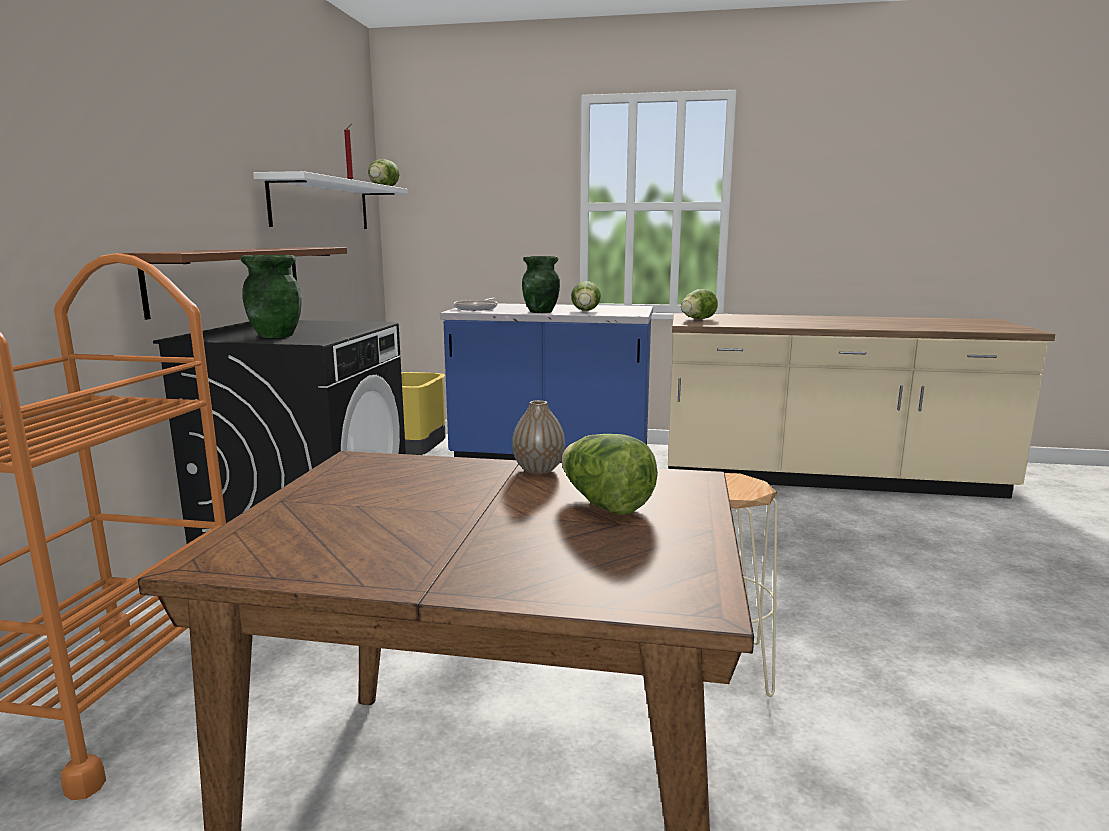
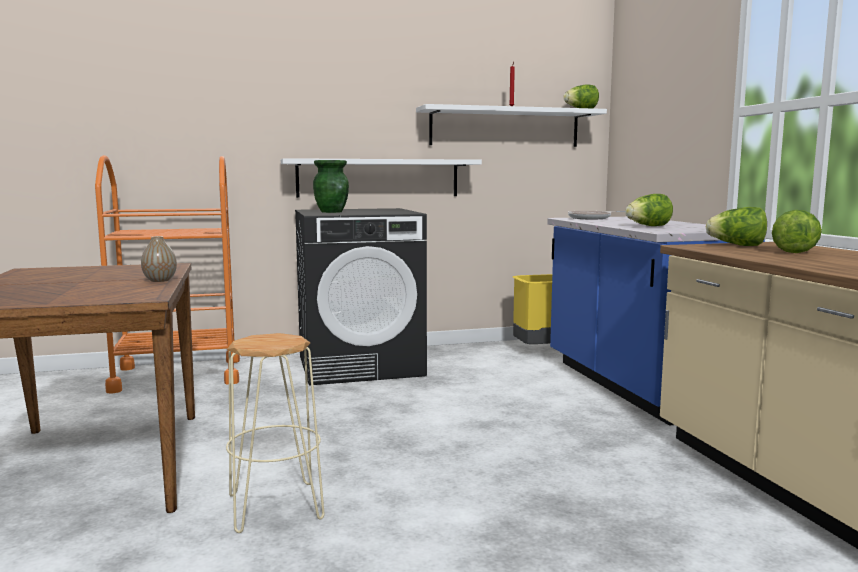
camera: 65 degrees right, 5 degrees down
brown shelf [120,247,347,320] -> white shelf [281,158,482,198]
green vase [522,256,560,313] -> none
lettuce [561,434,658,515] -> lettuce moved to [772,210,822,253]

